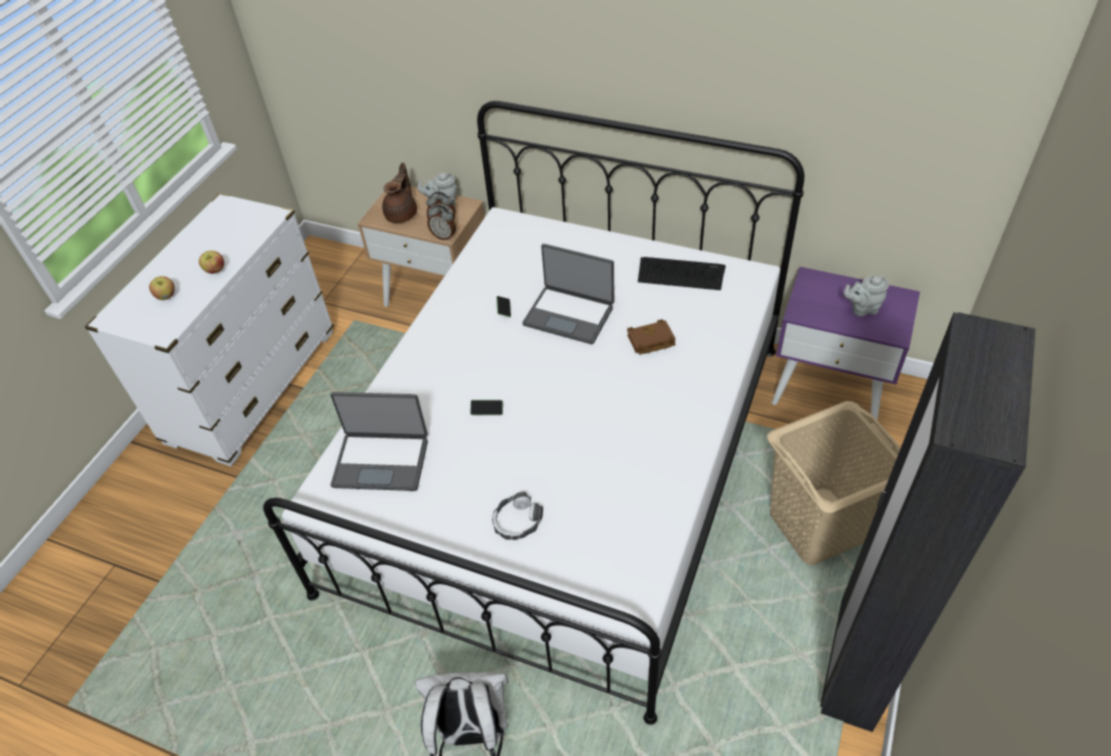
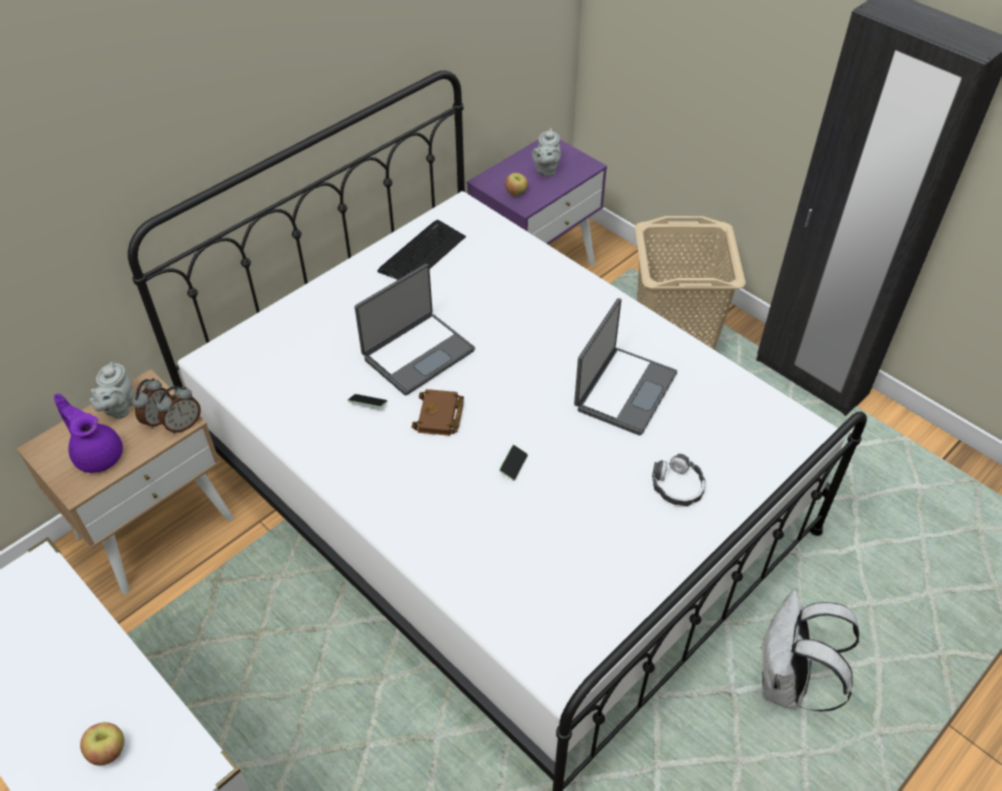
camera: 70 degrees left, 0 degrees up
apple [199,251,224,274] -> apple moved to [505,173,528,196]
laptop [330,392,428,491] -> laptop moved to [574,298,677,435]
brown teapot [382,162,417,223] -> purple teapot [54,393,123,473]
brown book [627,319,676,354] -> brown book moved to [412,389,464,436]

